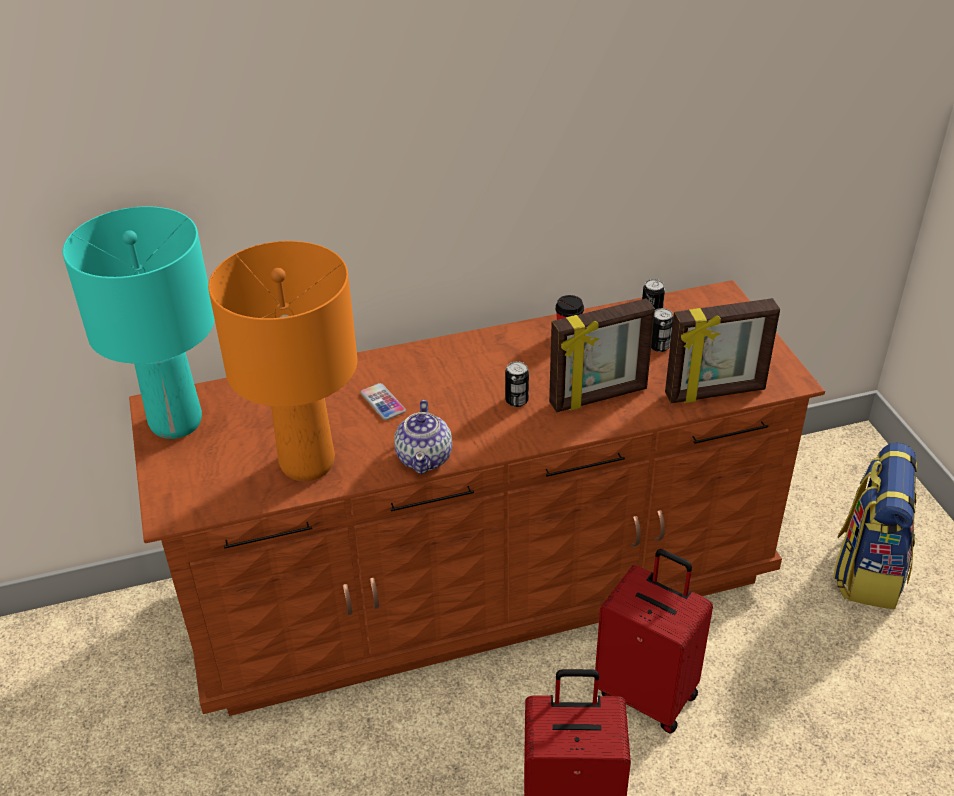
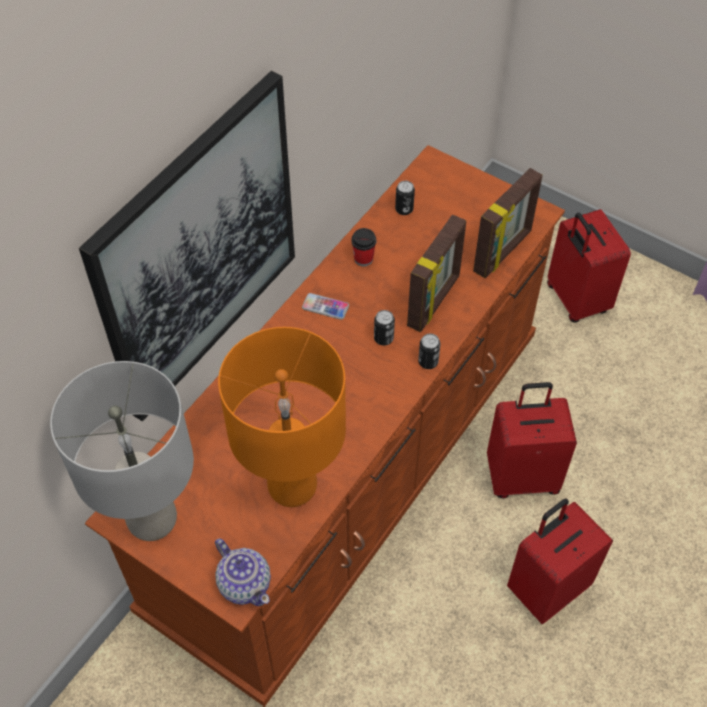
camera: 40 degrees left, 15 degrees up
turquoise table lamp [63,206,215,439] -> grey table lamp [50,361,194,541]
phone [361,383,406,420] -> phone moved to [302,293,349,320]
teapot [394,400,452,474] -> teapot moved to [215,538,271,606]
can [651,308,673,352] -> can moved to [418,334,441,369]
backpack [833,443,917,609] -> red suitcase [547,209,631,323]
none -> picture [79,71,295,422]

